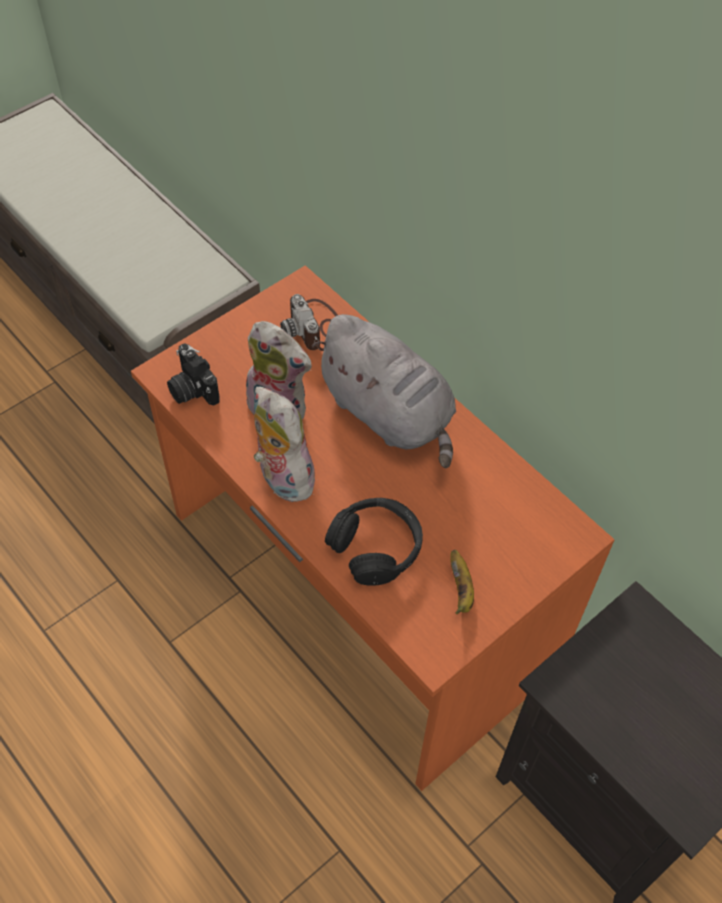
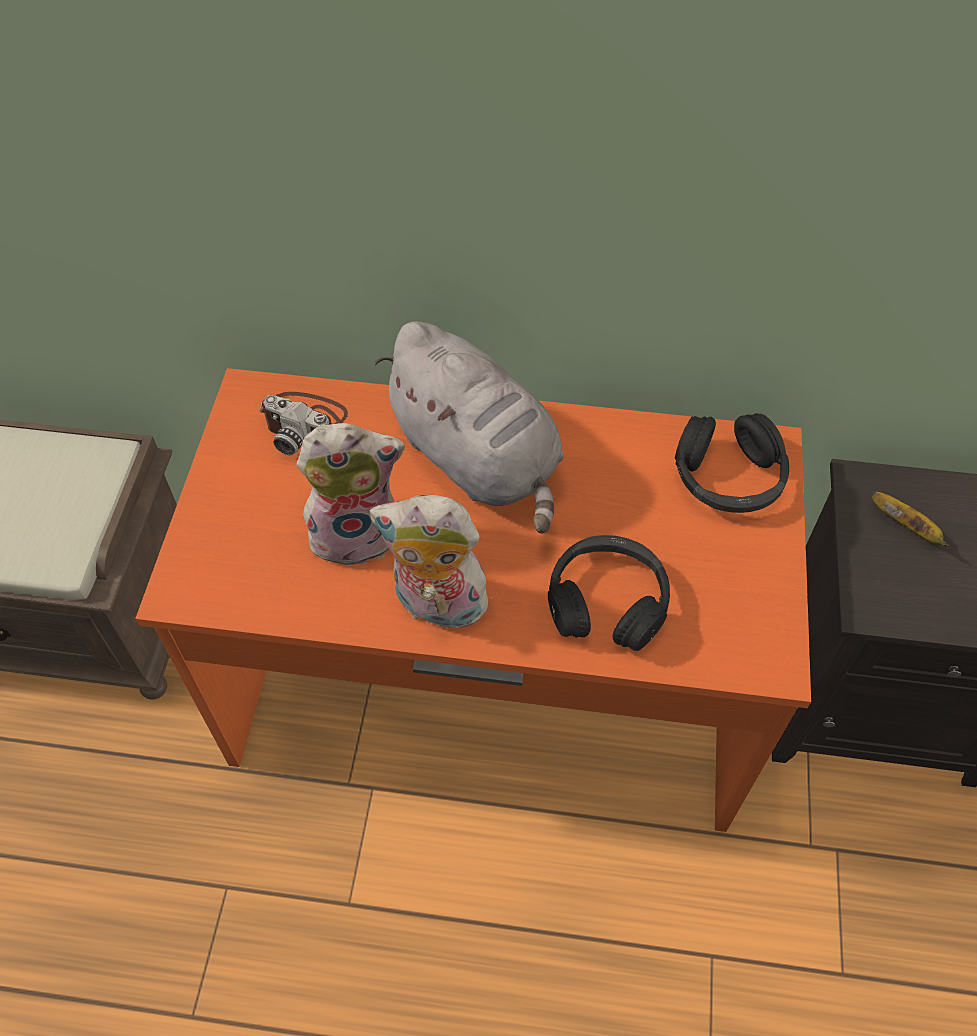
camera: 40 degrees left, 0 degrees up
camera [167,344,220,405] -> none
grey plush toy [312,314,456,468] -> grey plush toy turned 45 degrees clockwise [375,321,564,534]
banana [450,550,474,614] -> banana moved to [872,492,948,546]
none -> black headphones [675,413,789,513]

